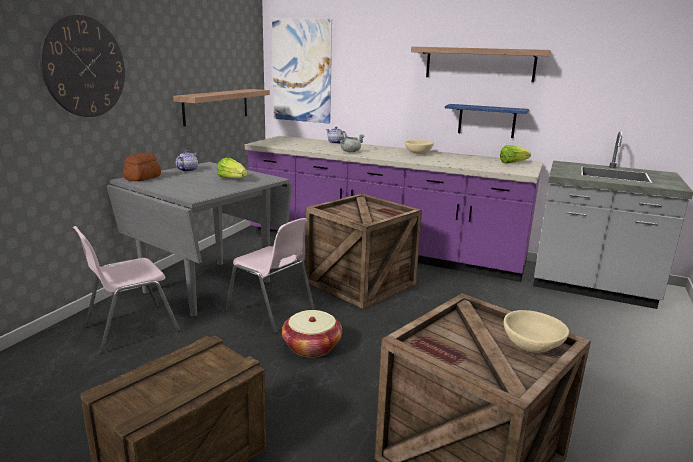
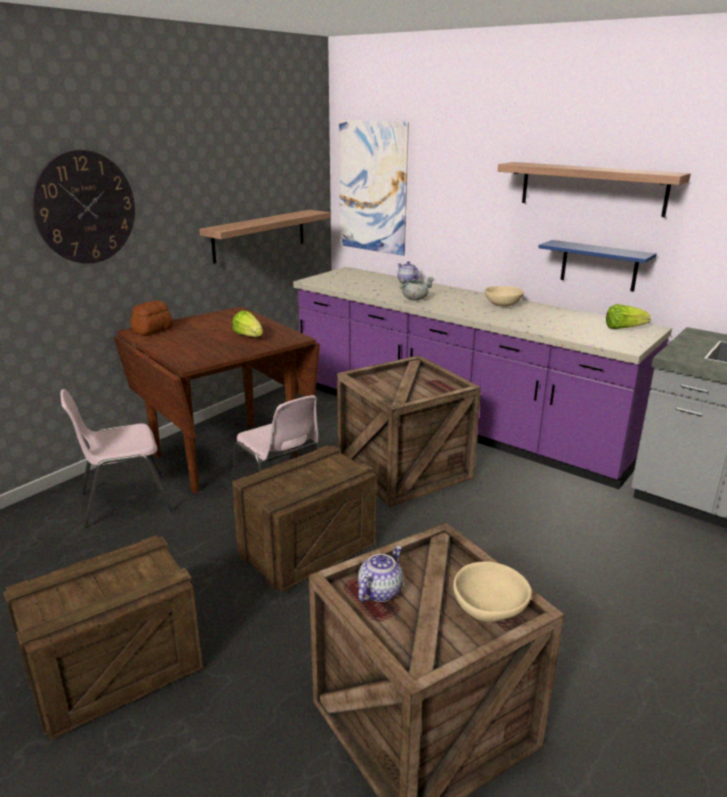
camera: 15 degrees right, 5 degrees up
grey dining table [106,162,292,316] -> brown dining table [114,306,320,493]
teapot [176,150,198,172] -> teapot moved to [358,546,403,602]
basket [282,310,342,357] -> crate [232,445,377,592]

